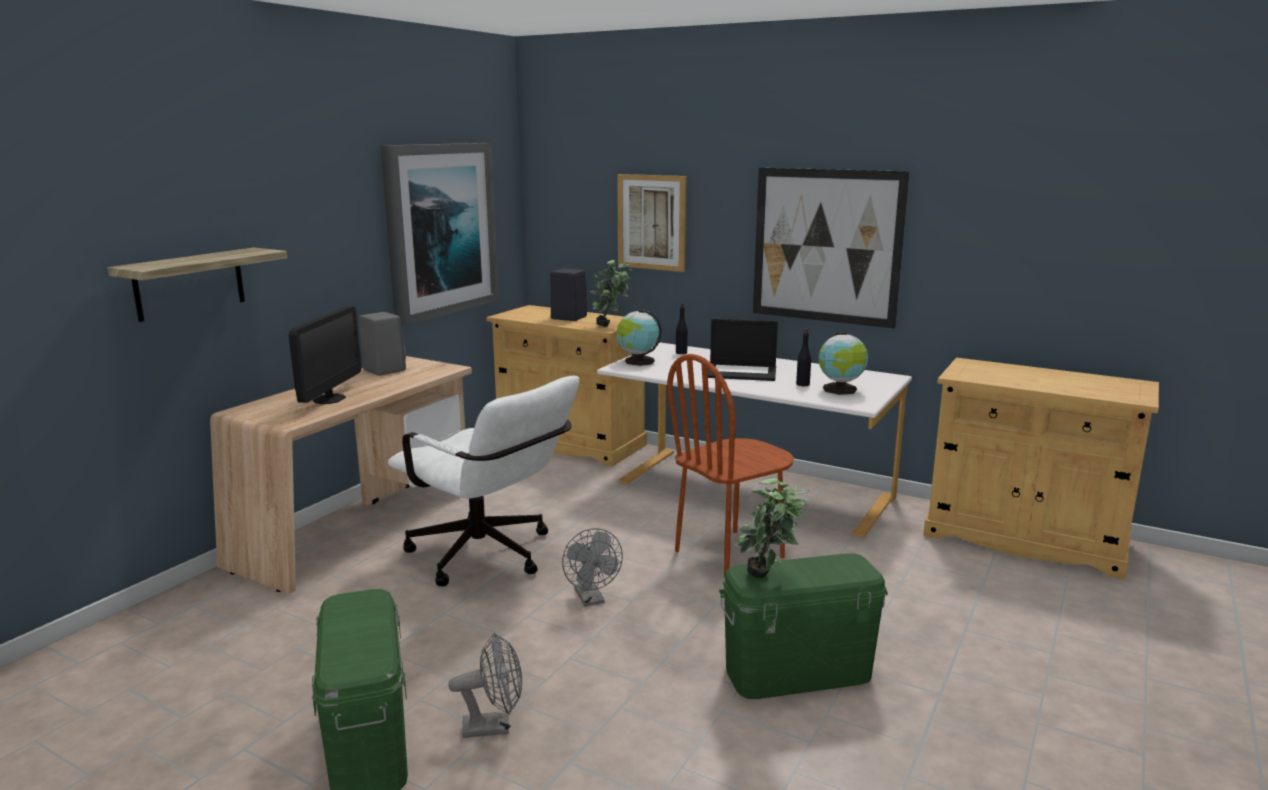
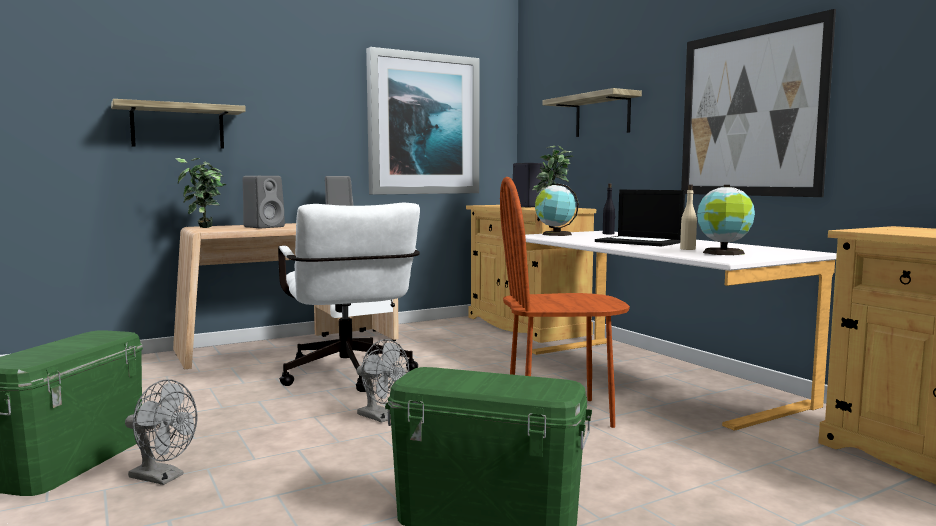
camera: 30 degrees right, 10 degrees down
monitor [288,306,361,404] -> grey speaker [243,176,285,228]
grey fan [562,528,623,606] -> grey fan turned 60 degrees counterclockwise [357,339,409,423]
picture [617,174,687,272] -> shelf [542,88,642,137]
potted plant [734,478,810,578] -> potted plant moved to [175,158,227,228]
black bottle [796,328,811,386] -> beige bottle [680,184,697,250]

